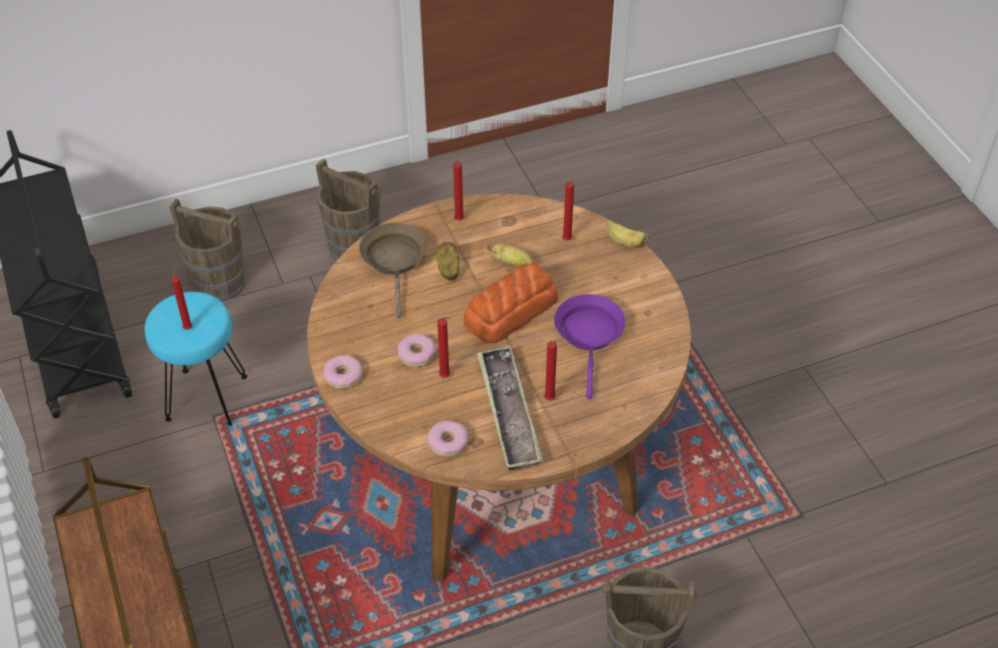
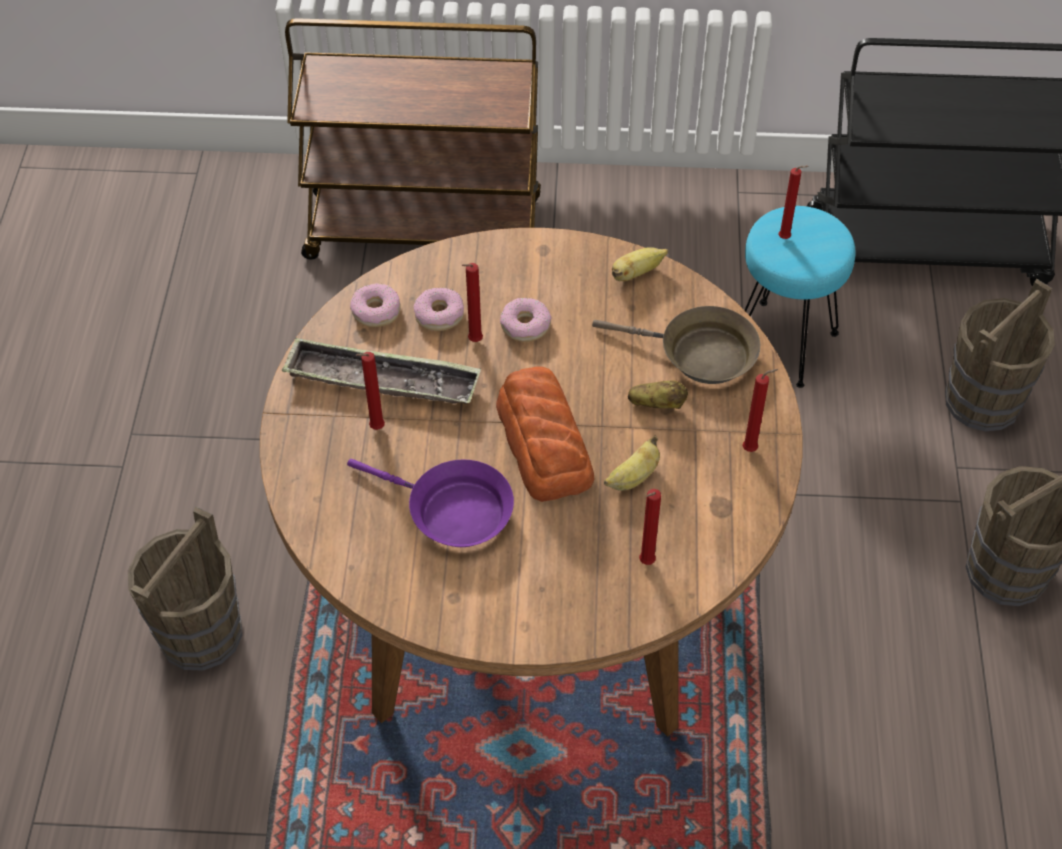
camera: 115 degrees right, 5 degrees up
donut [324,355,362,389] -> donut moved to [413,288,464,331]
banana [607,221,649,248] -> banana moved to [612,247,668,281]

